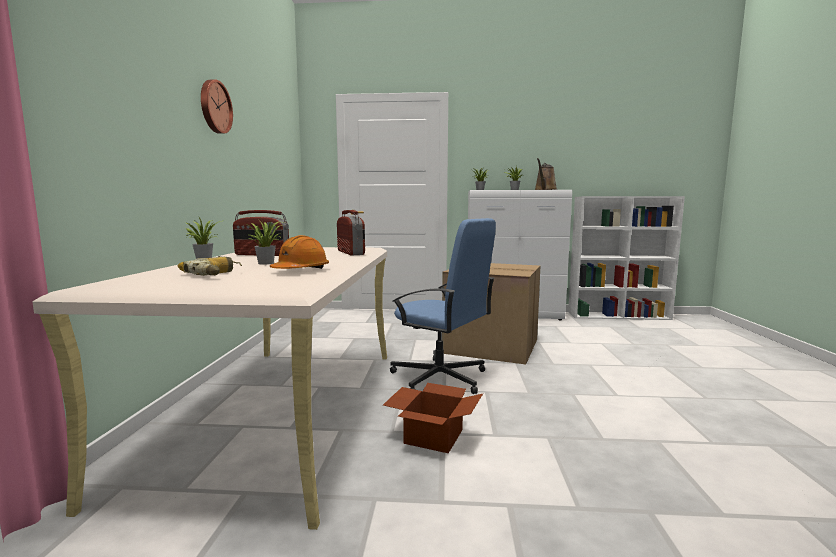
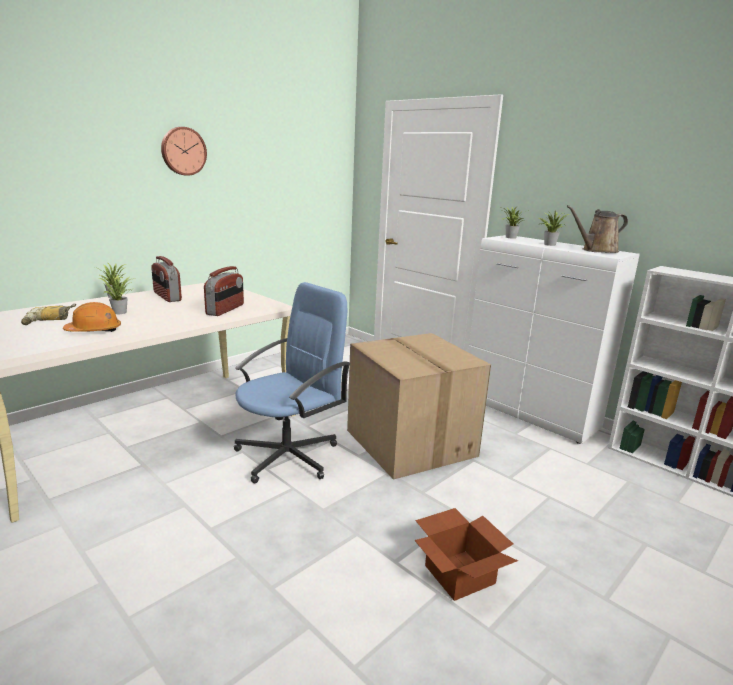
camera: 40 degrees right, 10 degrees up
cardboard box [383,383,483,453] -> cardboard box moved to [414,508,518,601]
blue office chair [390,218,496,394] -> blue office chair turned 120 degrees counterclockwise [234,282,351,484]

